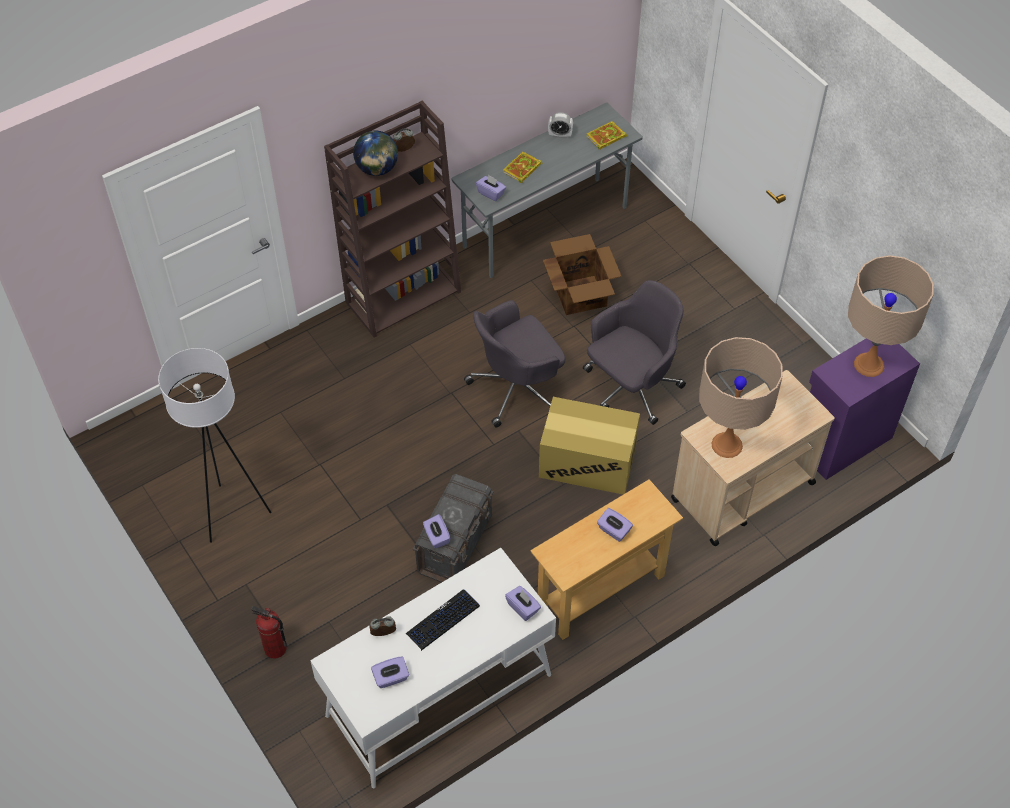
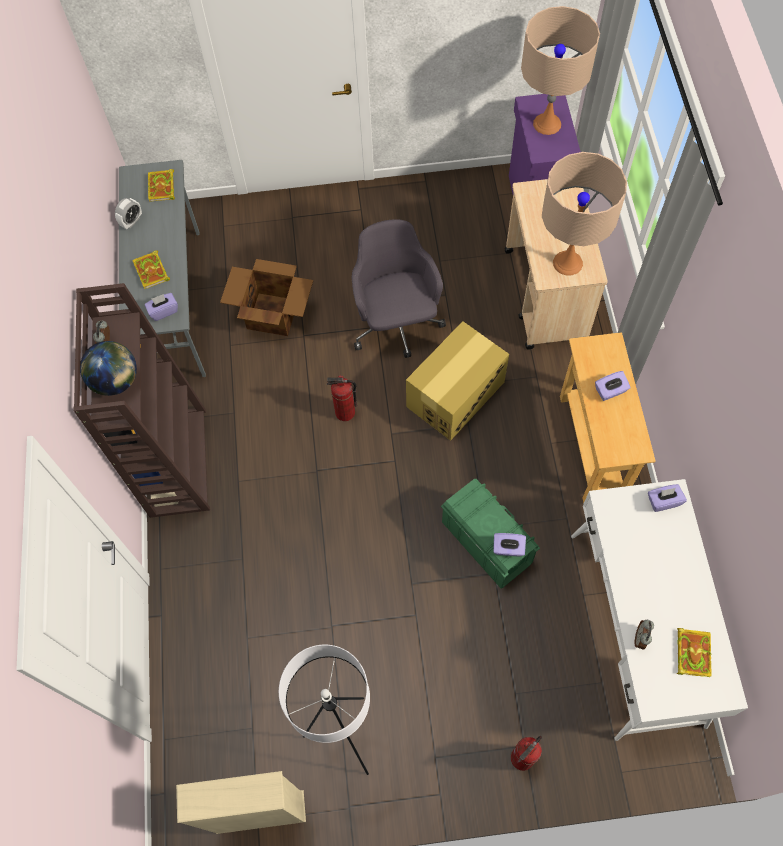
camera: 60 degrees left, 10 degrees up
purple tissue box [371,656,409,688] -> book [677,628,712,677]
keyboard [406,589,480,651] -> none
grey storage box [413,474,494,583] -> green storage box [441,479,540,589]
grey office chair [464,300,565,428] -> fire extinguisher [327,375,357,421]
none -> beige bookcase [176,771,306,834]

